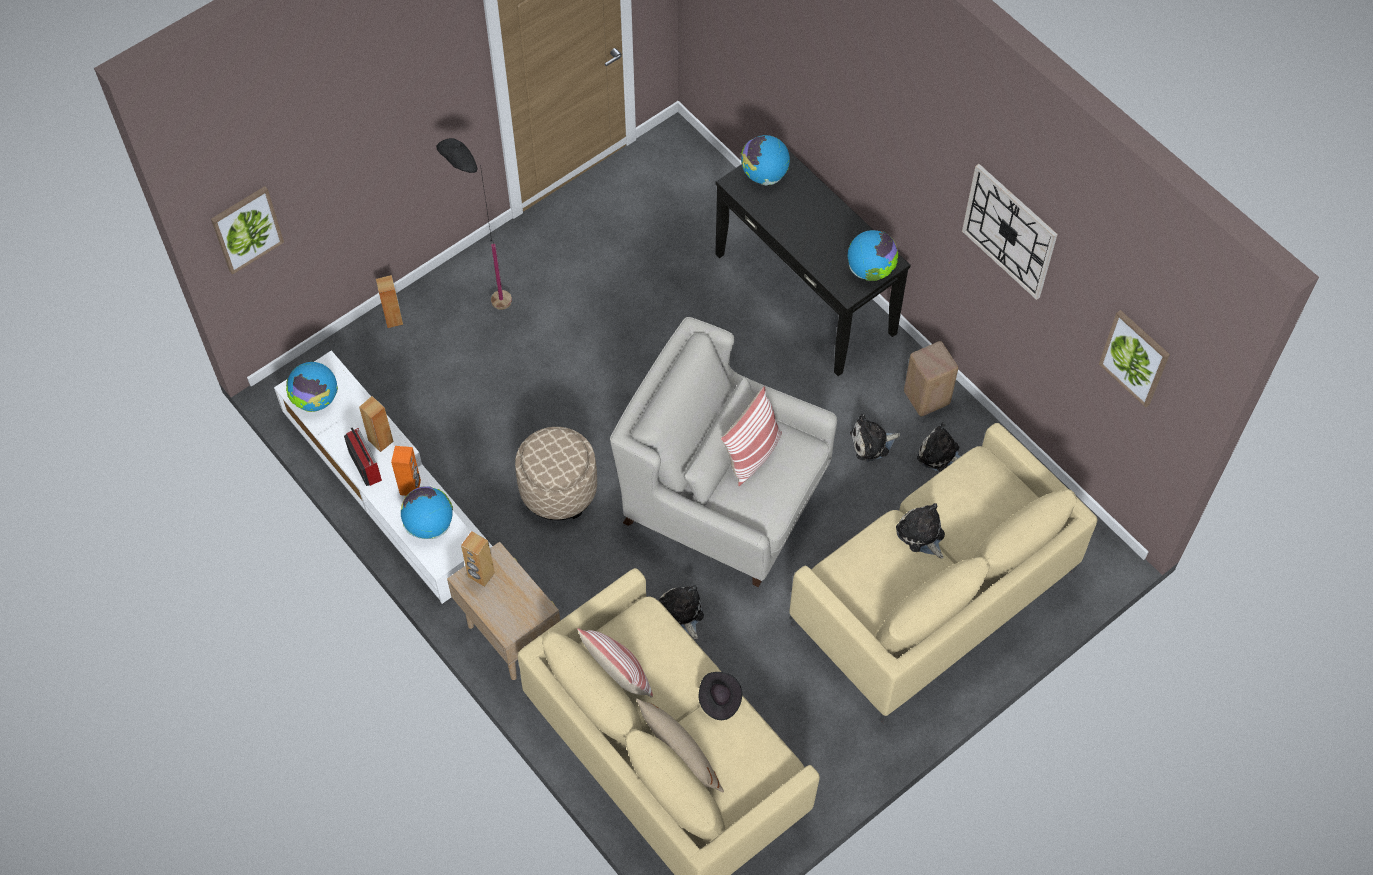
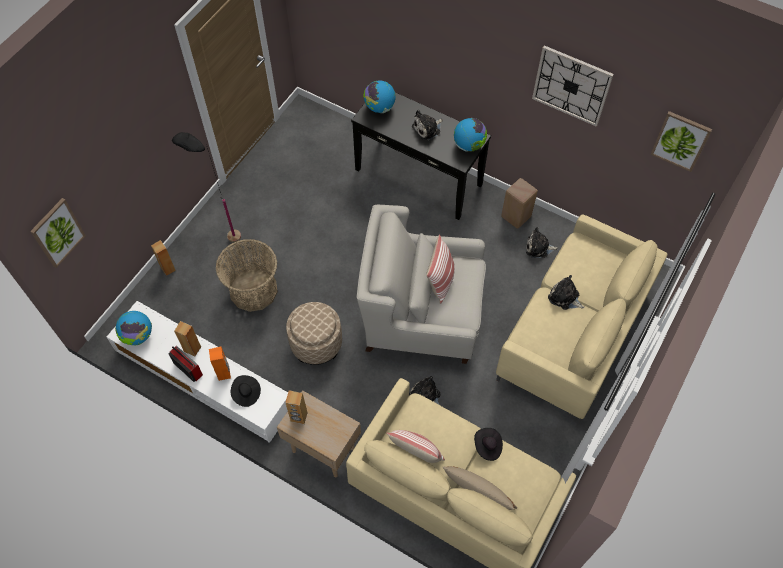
camera: 20 degrees left, 0 degrees up
globe [401,486,453,539] -> black hat [231,375,261,407]
plush toy [850,414,900,462] -> plush toy moved to [412,110,443,140]
none -> basket [216,239,278,312]

